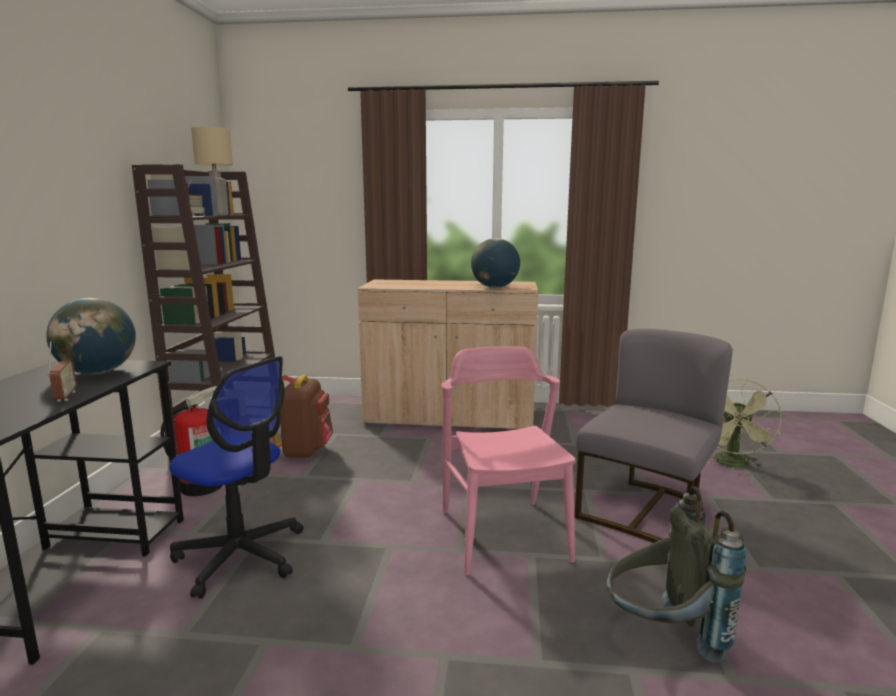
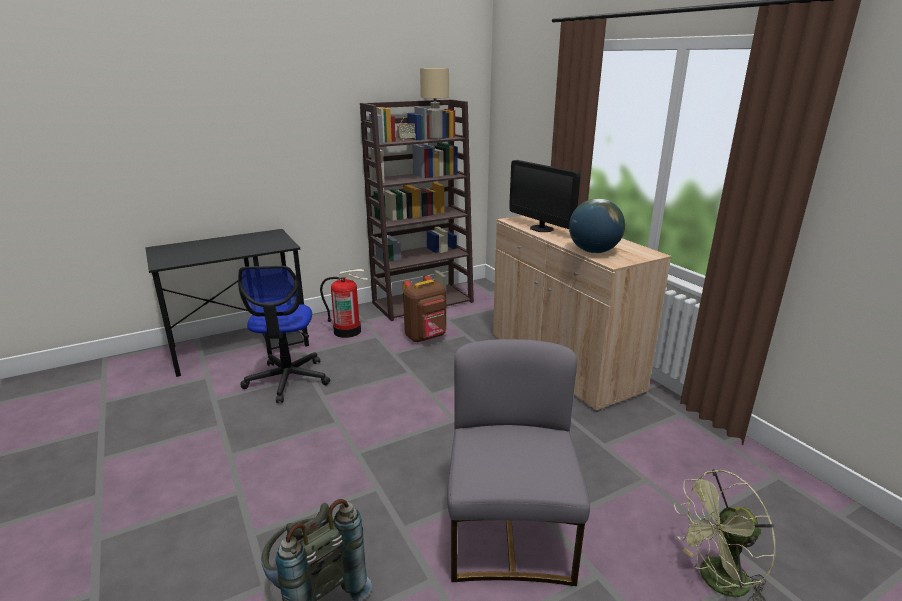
camera: 55 degrees right, 10 degrees up
globe [46,298,136,374] -> none
radio [47,341,76,402] -> none
pink chair [441,346,576,576] -> none
grey chair [575,329,733,543] -> grey chair turned 90 degrees counterclockwise [447,339,590,586]
none -> monitor [509,160,580,232]

